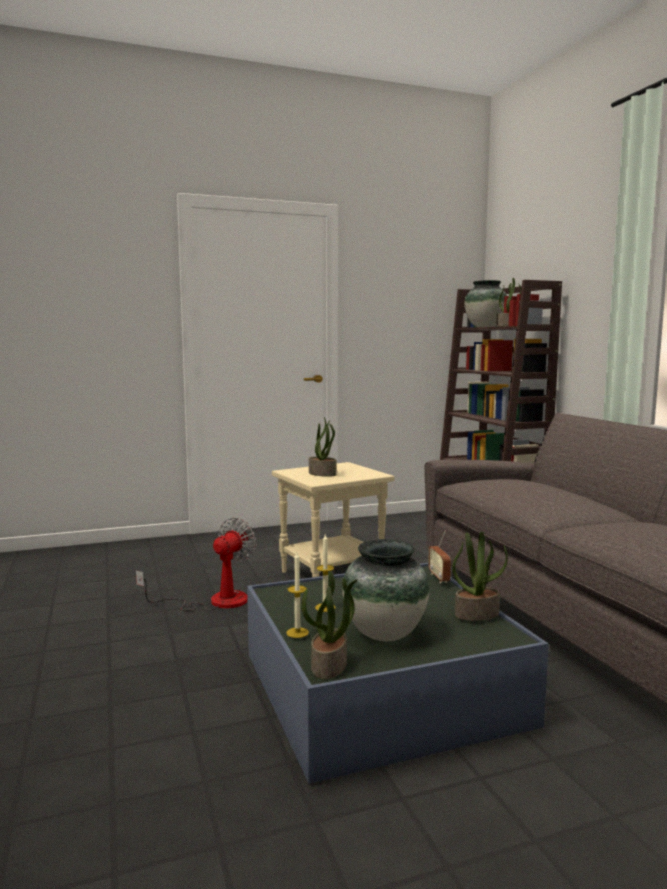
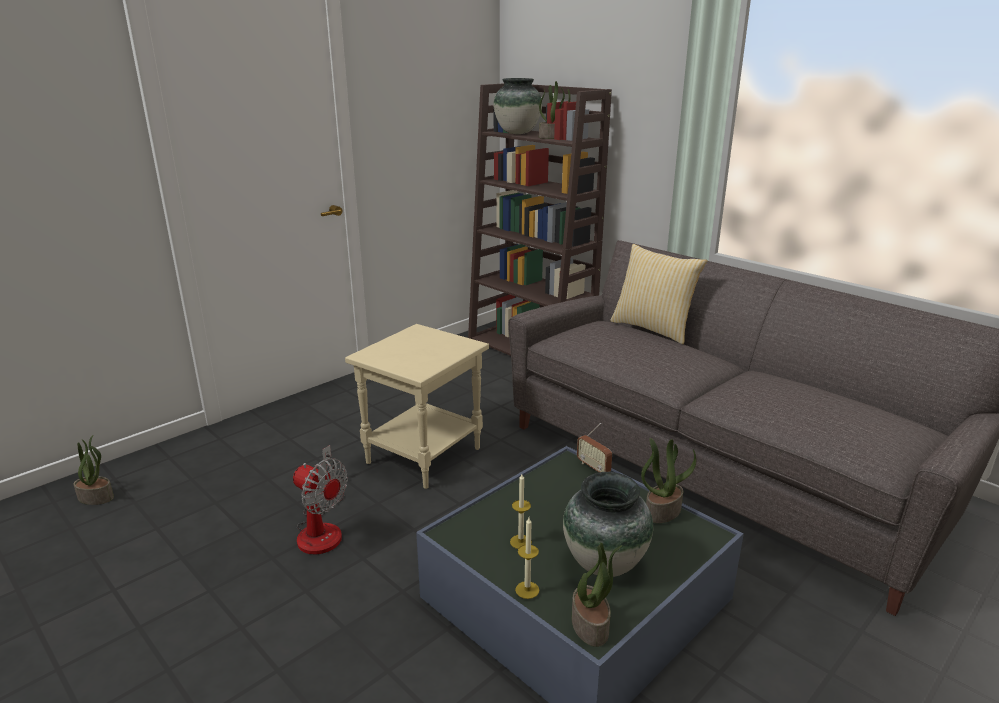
camera: 25 degrees left, 15 degrees up
fan [136,518,256,611] -> fan turned 120 degrees clockwise [293,445,348,554]
potted plant [309,417,337,477] -> potted plant moved to [73,435,114,505]
none -> pillow [611,244,707,344]

